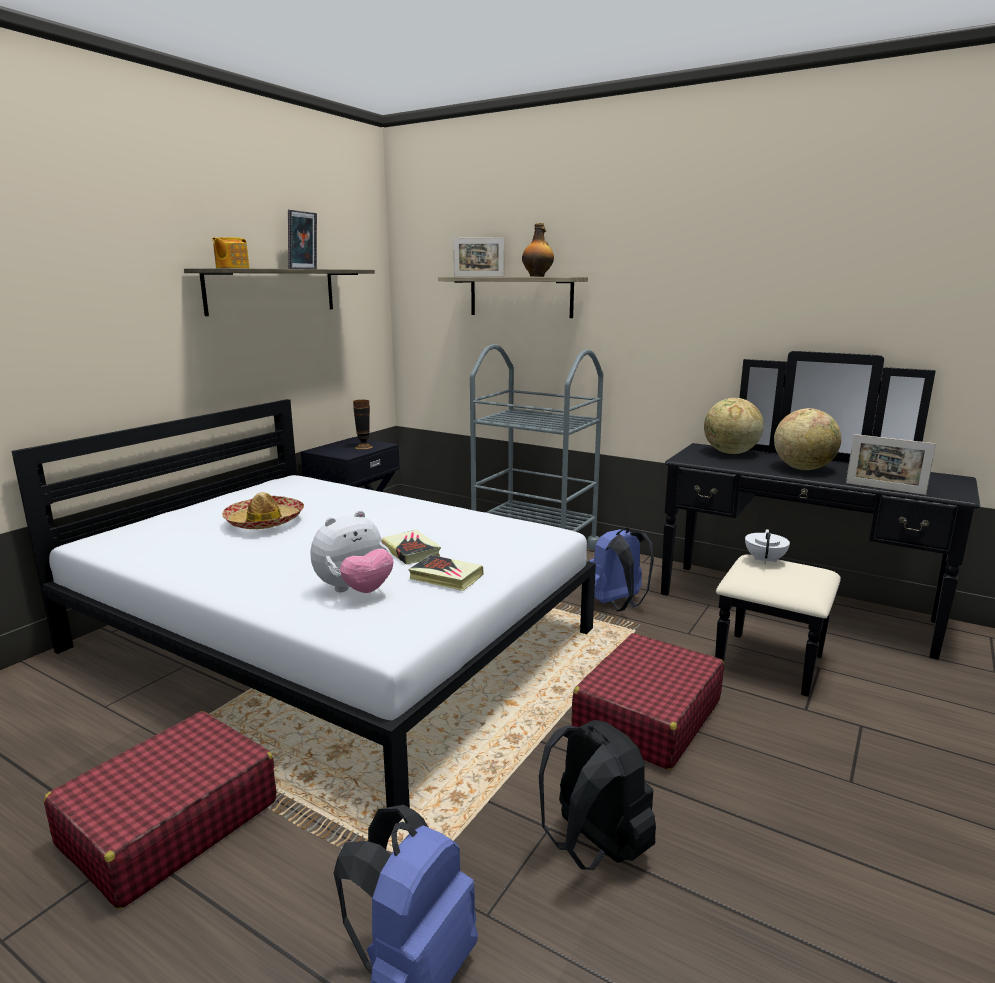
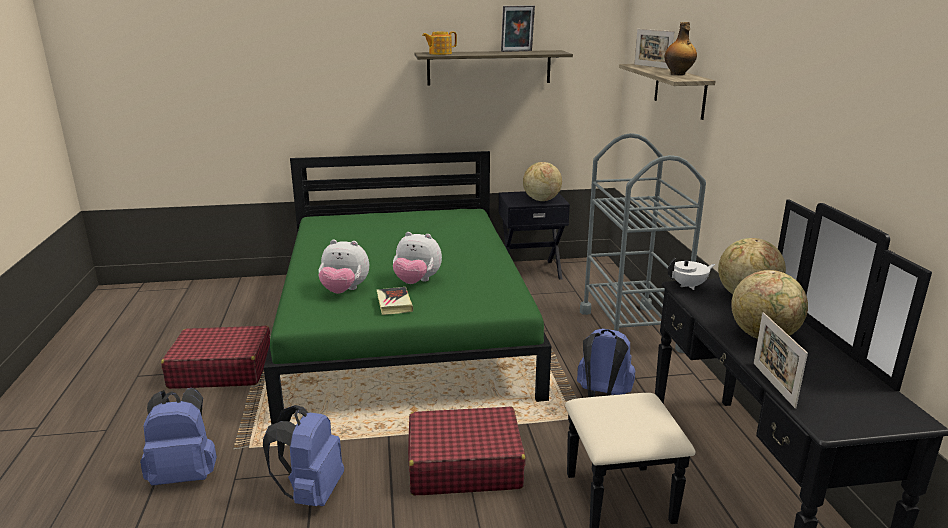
camera: 50 degrees right, 5 degrees up
white bed [12,399,596,823] -> green bed [264,151,551,425]
hat [222,492,304,529] -> none
vase [353,400,373,449] -> globe [523,162,562,201]
book [382,530,441,565] -> plush toy [393,232,442,284]
black backpack [539,720,656,870] -> blue backpack [263,405,344,506]
white teapot [745,529,790,564] -> white teapot moved to [668,258,715,290]

